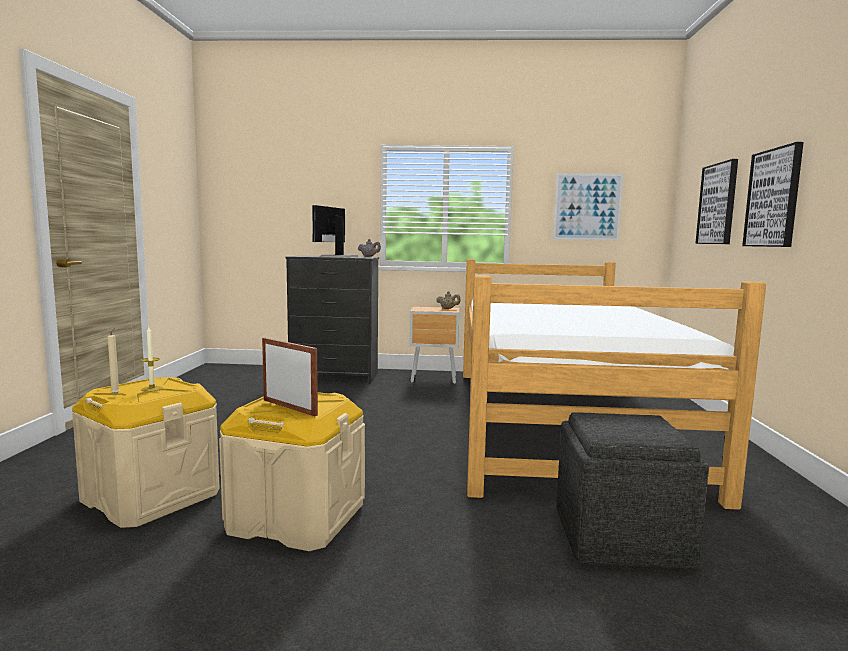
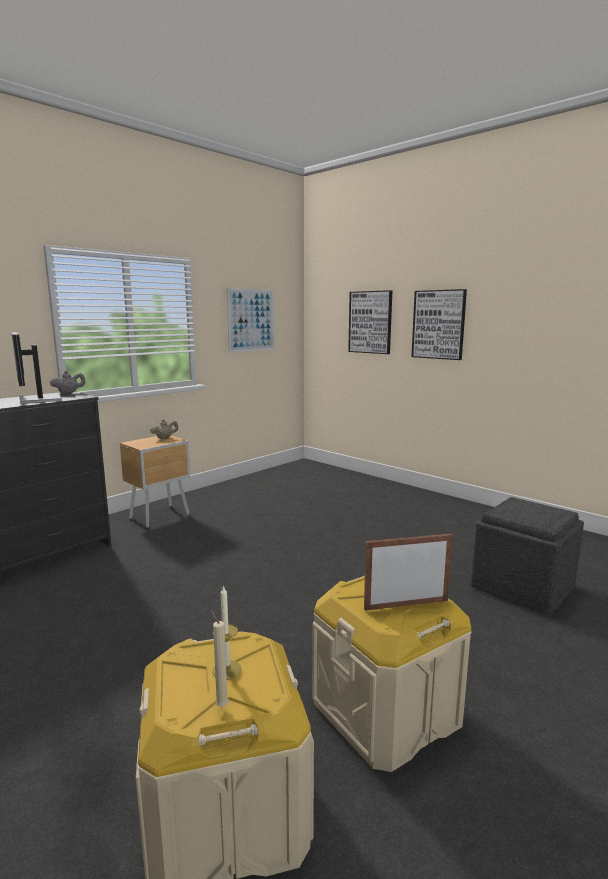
camera: 50 degrees left, 5 degrees up
bed [463,259,766,510] -> none

